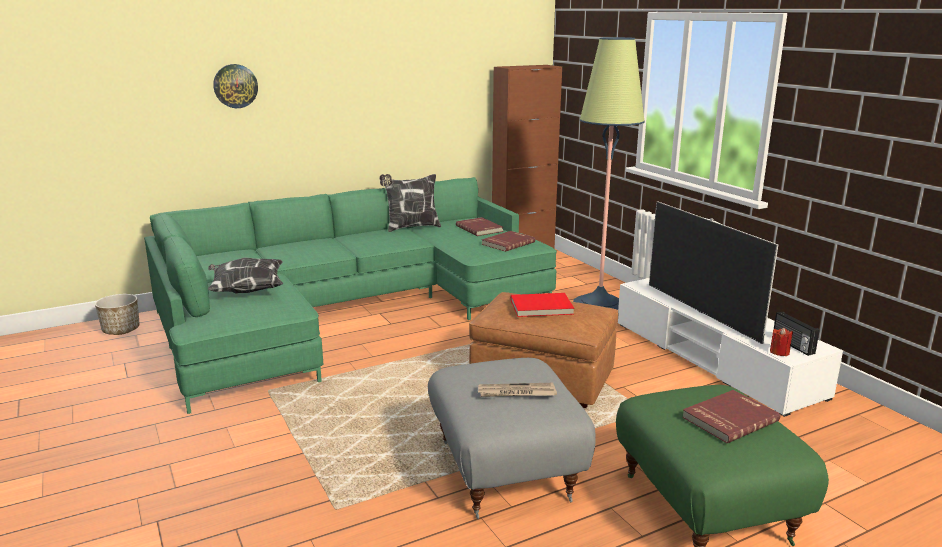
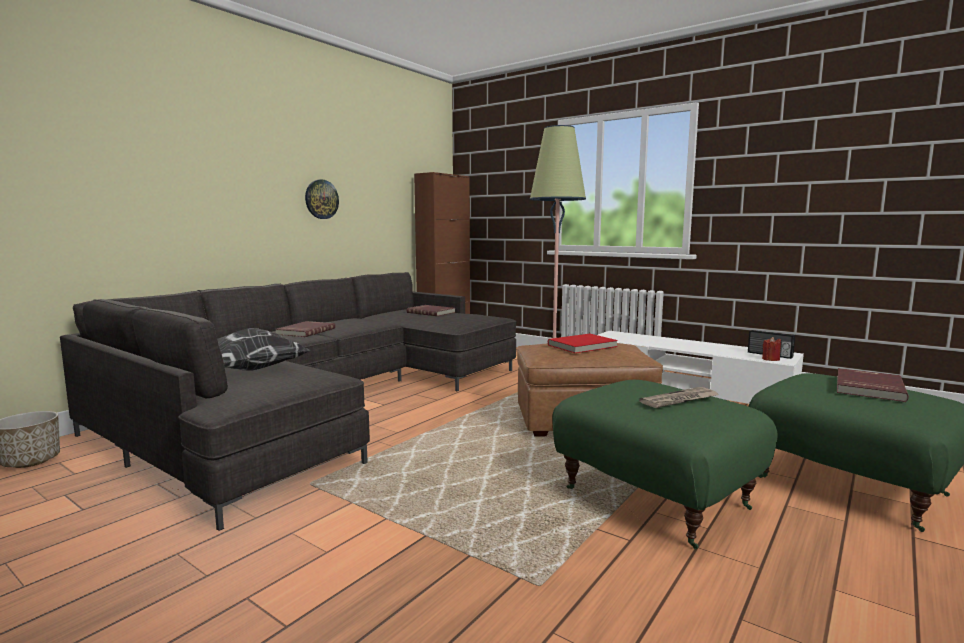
camera: 25 degrees left, 10 degrees down
green sofa [144,177,557,414] -> grey sofa [60,272,516,531]
wall clock [213,64,258,108] -> wall clock moved to [305,179,339,219]
pillow [379,174,441,232] -> none
grey ottoman [428,358,596,519] -> green ottoman [552,380,777,549]
red book [482,231,535,252] -> red book moved to [275,321,335,337]
television [649,202,778,344] -> none

